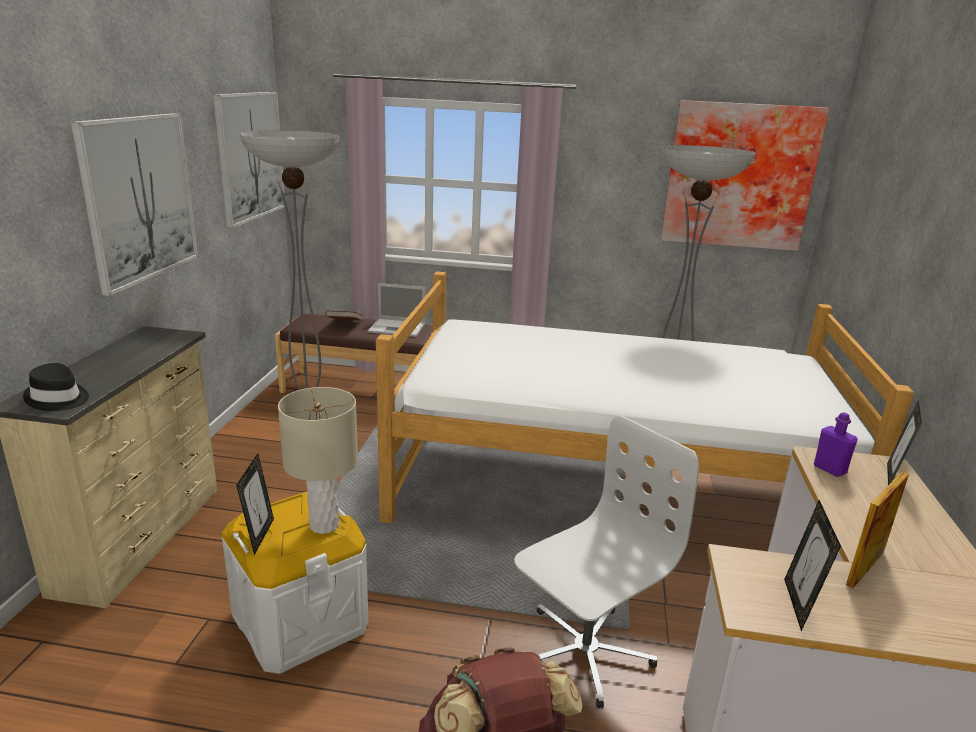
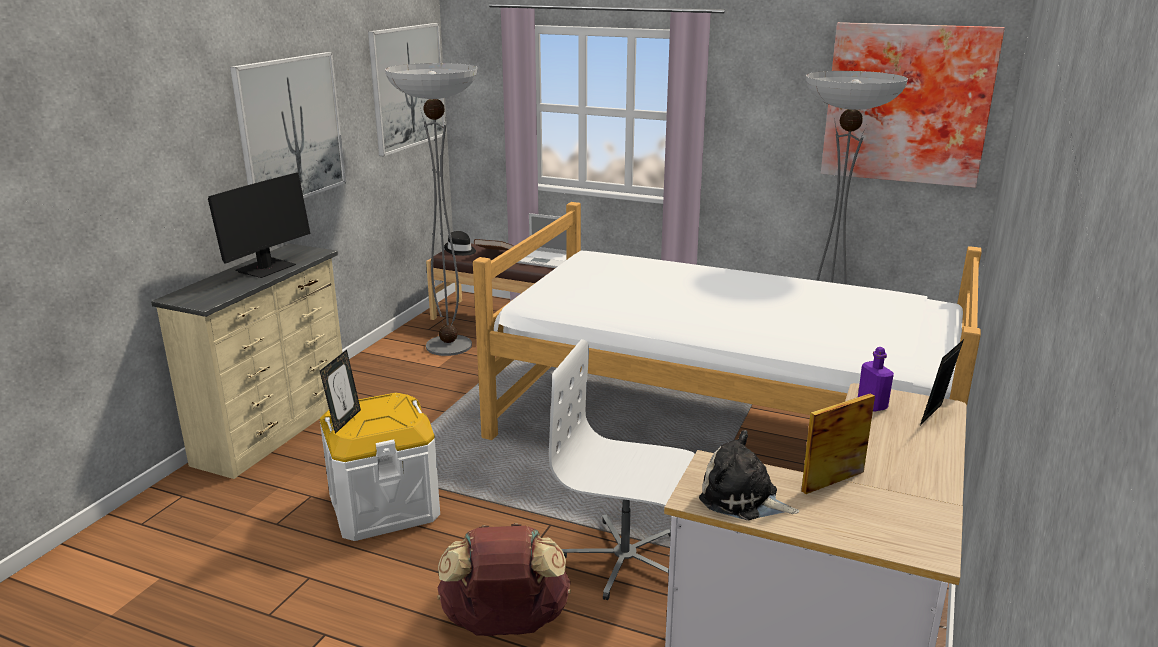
camera: 15 degrees right, 0 degrees up
black hat [23,363,89,411] -> black hat moved to [444,231,476,256]
beige table lamp [278,387,358,534] -> none
white office chair [514,415,699,708] -> white office chair turned 135 degrees counterclockwise [549,339,695,600]
picture frame [784,500,841,631] -> plush toy [699,430,799,520]
none -> monitor [208,172,310,278]

